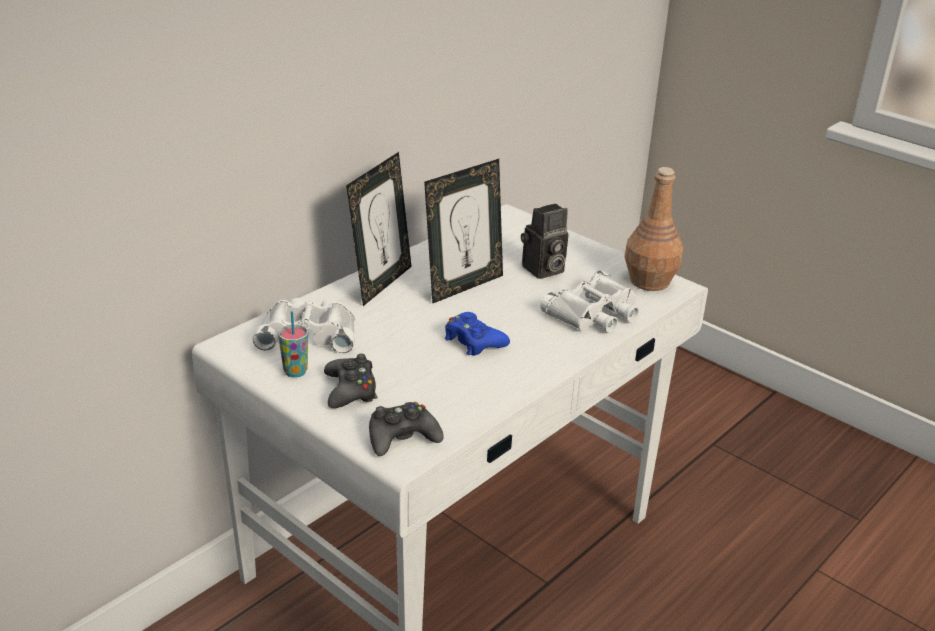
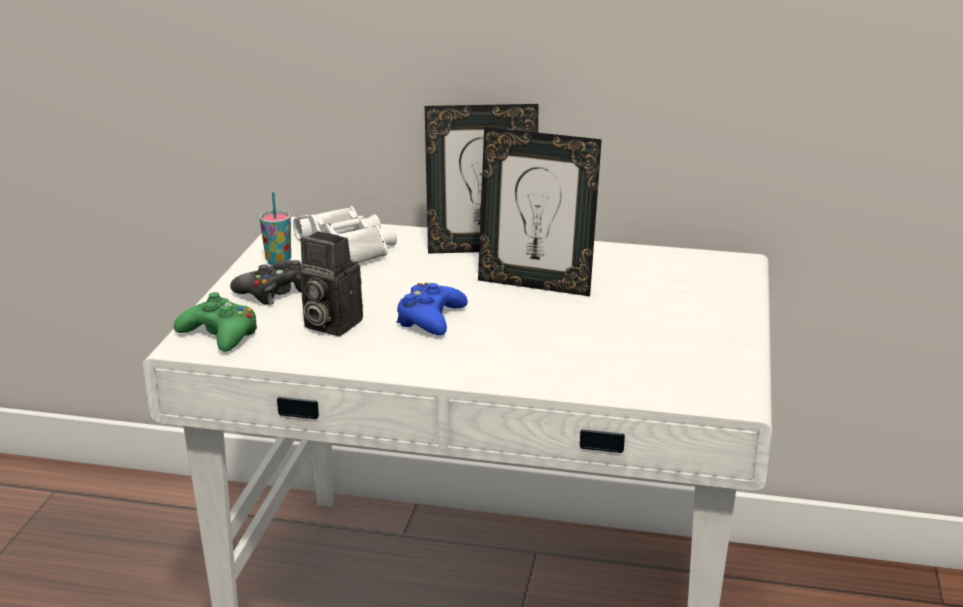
camera: 60 degrees right, 5 degrees down
black game controller [369,402,444,456] -> green game controller [174,292,257,352]
camera [521,203,568,279] -> camera moved to [300,231,363,336]
white binoculars [541,271,639,333] -> none
brown bottle [624,167,683,291] -> none

